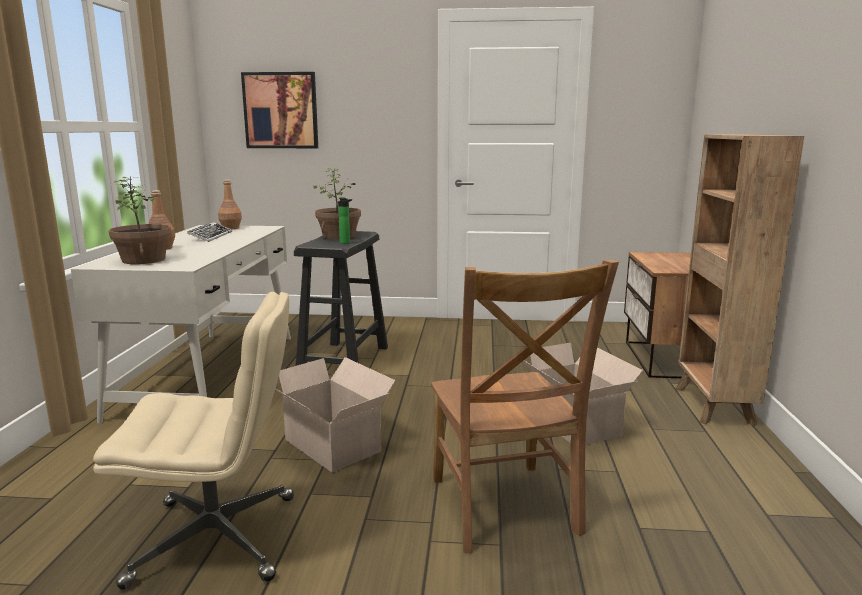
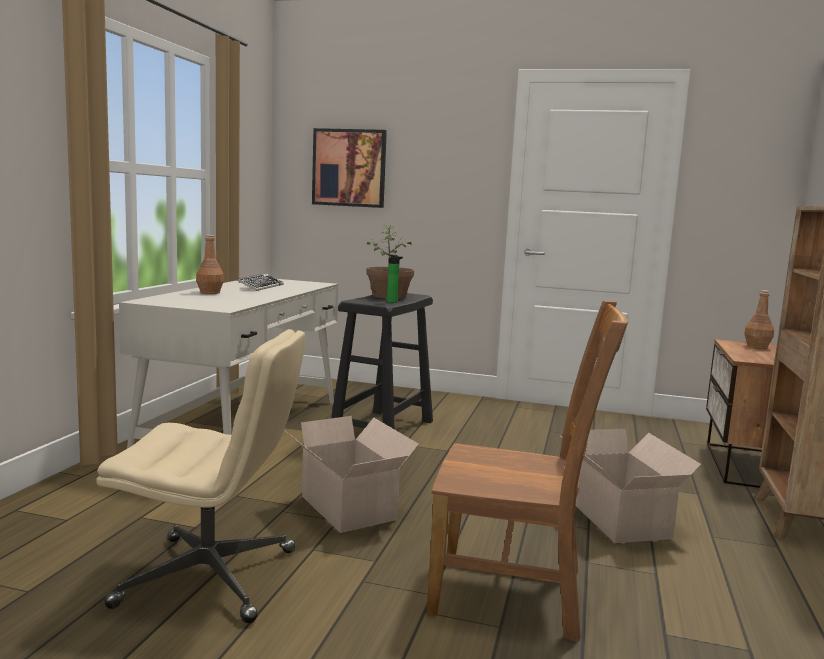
camera: 10 degrees right, 5 degrees down
potted plant [108,176,171,264] -> none
brown bottle [218,180,242,229] -> brown bottle moved to [744,290,774,349]
brown chair [431,260,619,553] -> brown chair turned 75 degrees counterclockwise [426,301,628,642]

